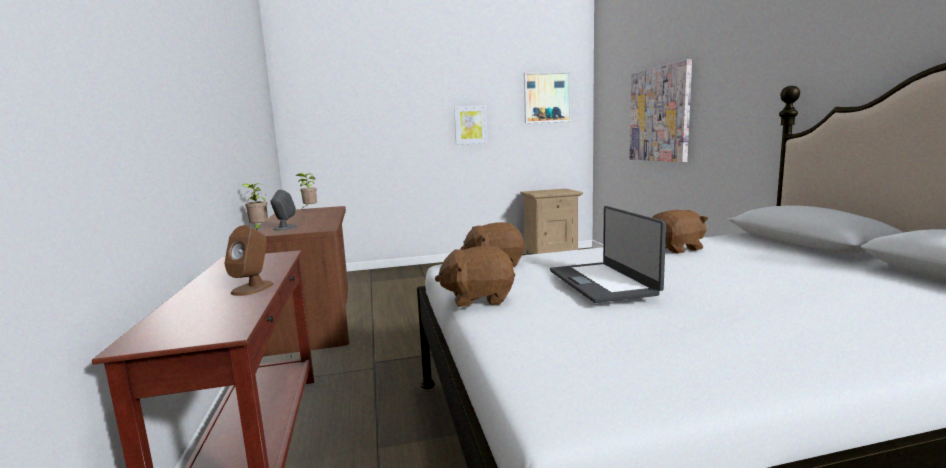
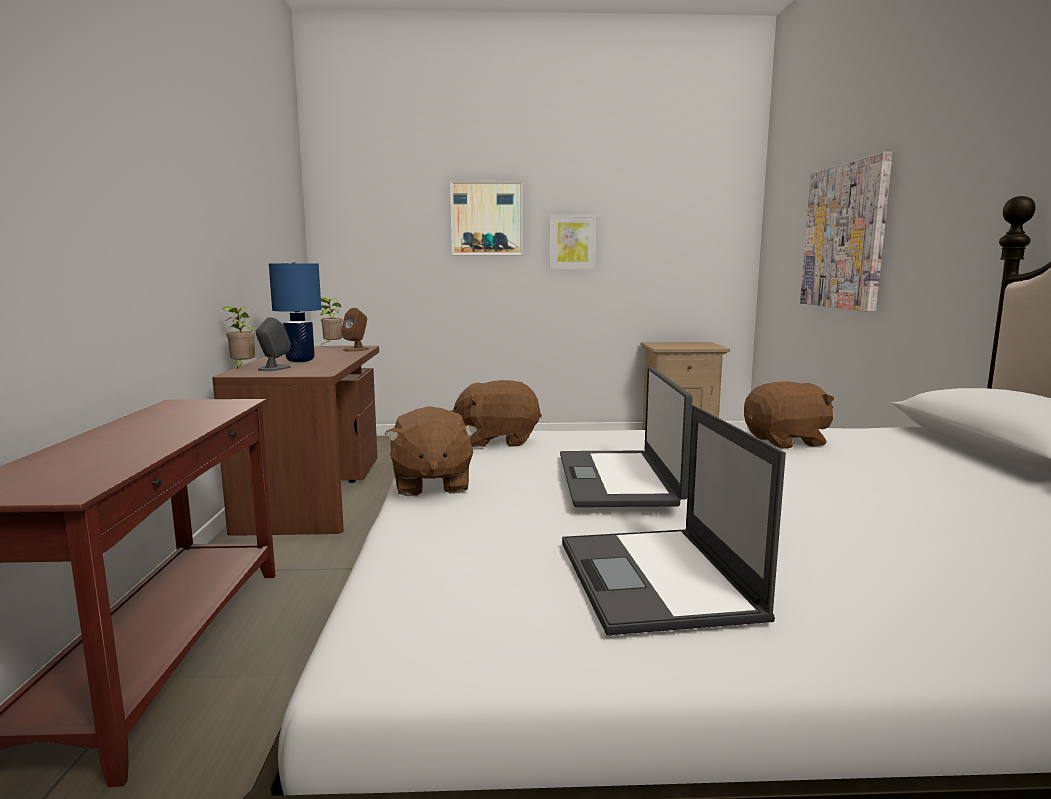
camera: 10 degrees right, 0 degrees up
brown speaker [224,225,273,296] -> brown speaker moved to [341,308,369,352]
brown plush toy [435,246,515,307] -> brown plush toy turned 105 degrees counterclockwise [385,406,478,496]
picture [524,72,571,123] -> picture moved to [450,180,523,255]
none -> blue table lamp [269,262,321,362]
none -> laptop [562,405,786,636]

